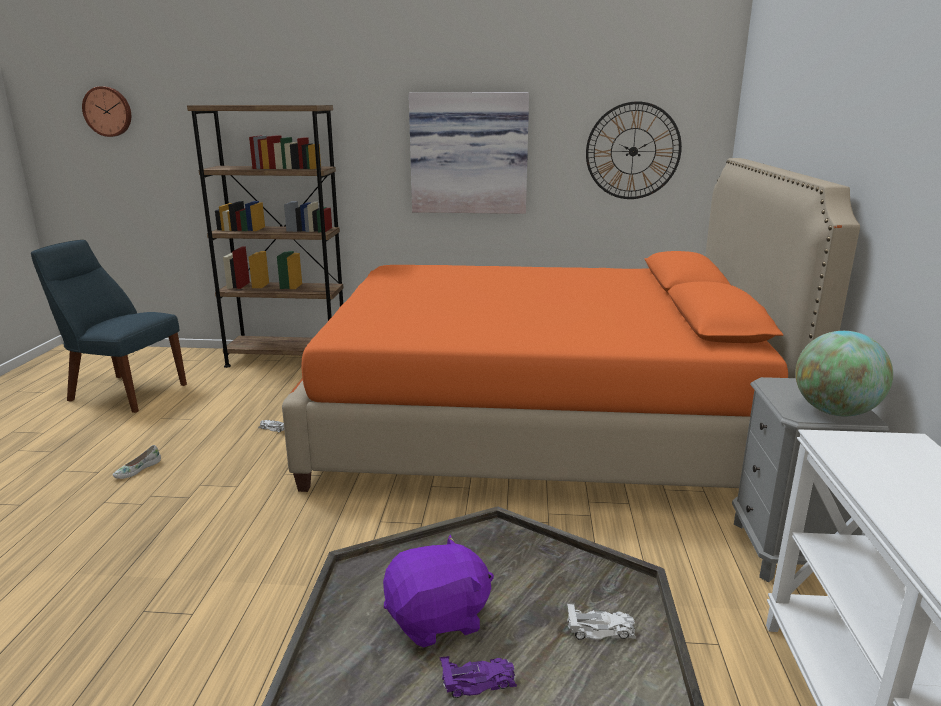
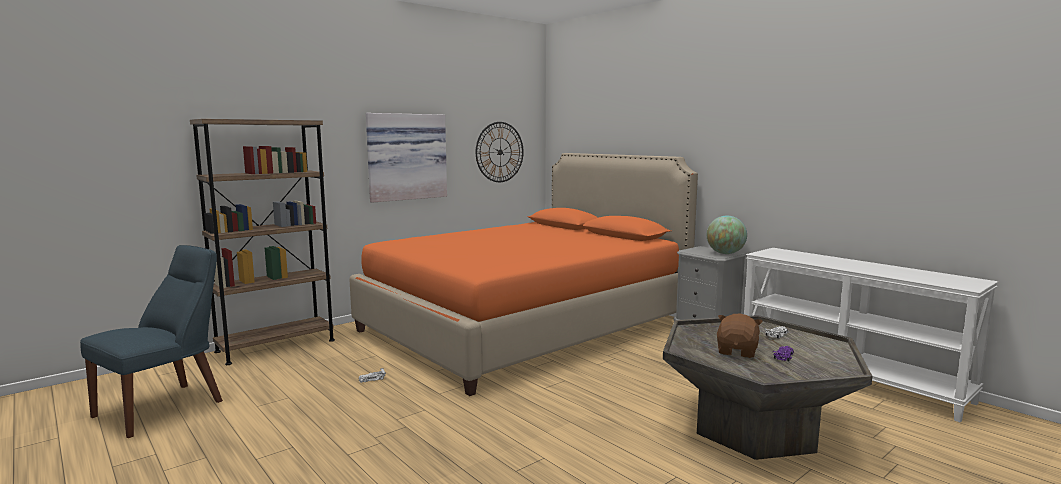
camera: 45 degrees left, 10 degrees down
blue chair [31,240,187,413] -> blue chair turned 150 degrees clockwise [80,245,223,438]
wall clock [82,86,131,137] -> none
white shoe [113,445,161,479] -> none
purple plush toy [383,535,494,647] -> brown plush toy [717,314,763,358]

